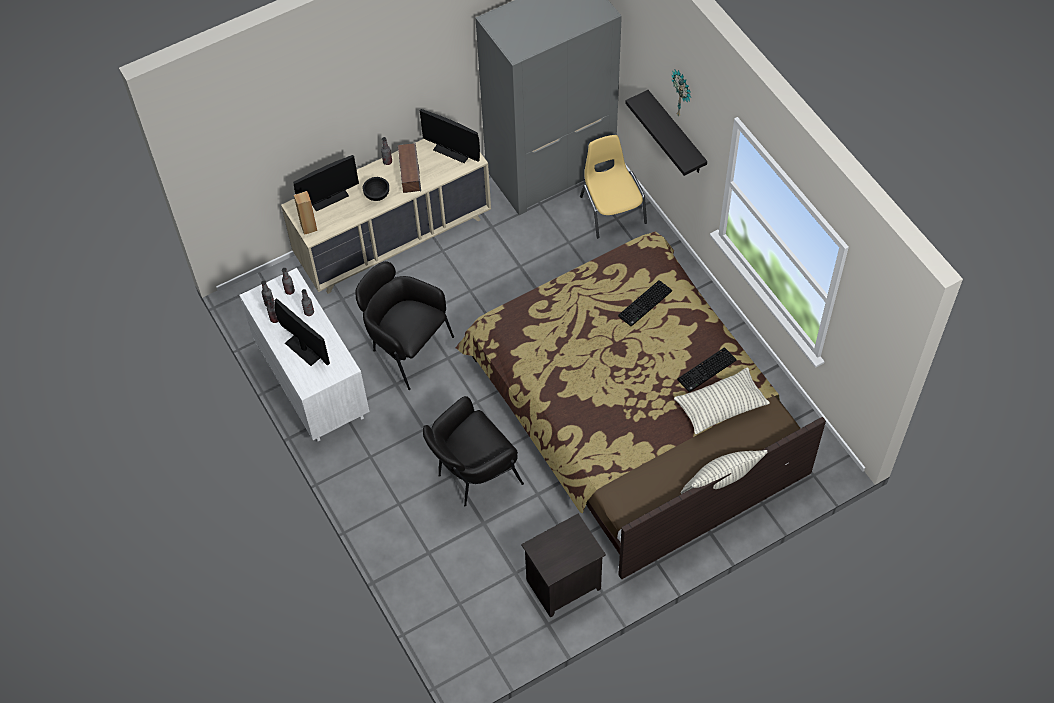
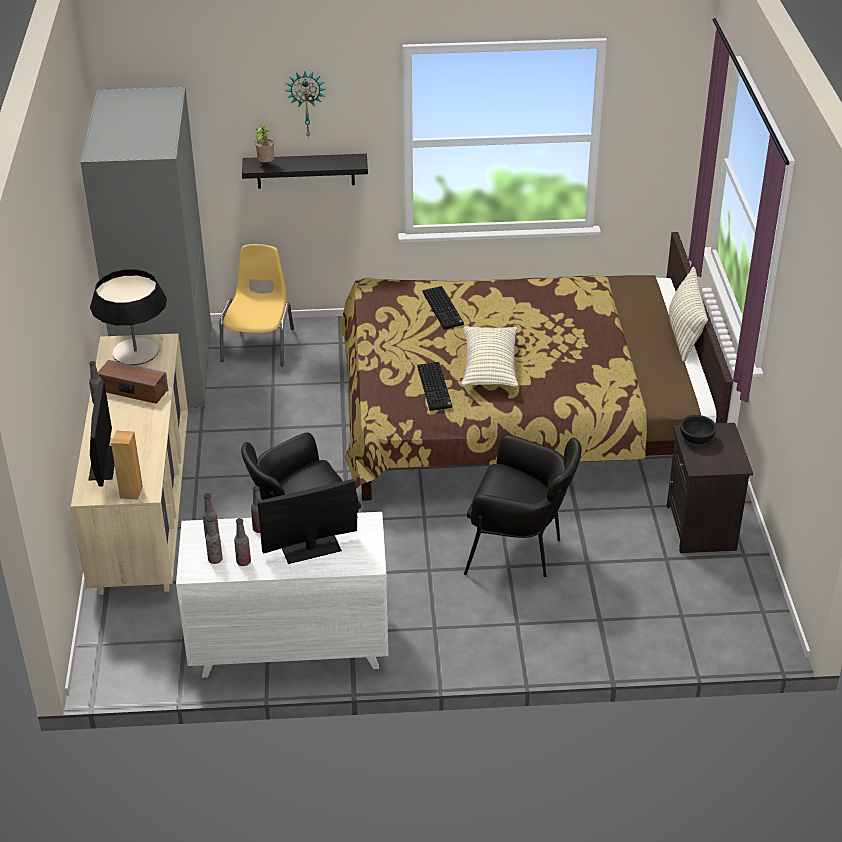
camera: 65 degrees left, 20 degrees down
black bowl [363,177,389,201] -> black bowl moved to [680,415,717,444]
monitor [420,109,480,163] -> table lamp [90,269,167,365]
black armchair [423,396,524,506] -> black armchair turned 60 degrees counterclockwise [464,435,582,577]
yellow chair [580,135,647,238] -> yellow chair turned 90 degrees clockwise [220,244,294,366]
pillow [674,367,770,434] -> pillow moved to [462,326,518,387]
keyboard [678,347,736,392] -> keyboard moved to [417,362,452,411]
none -> potted plant [254,121,274,163]

